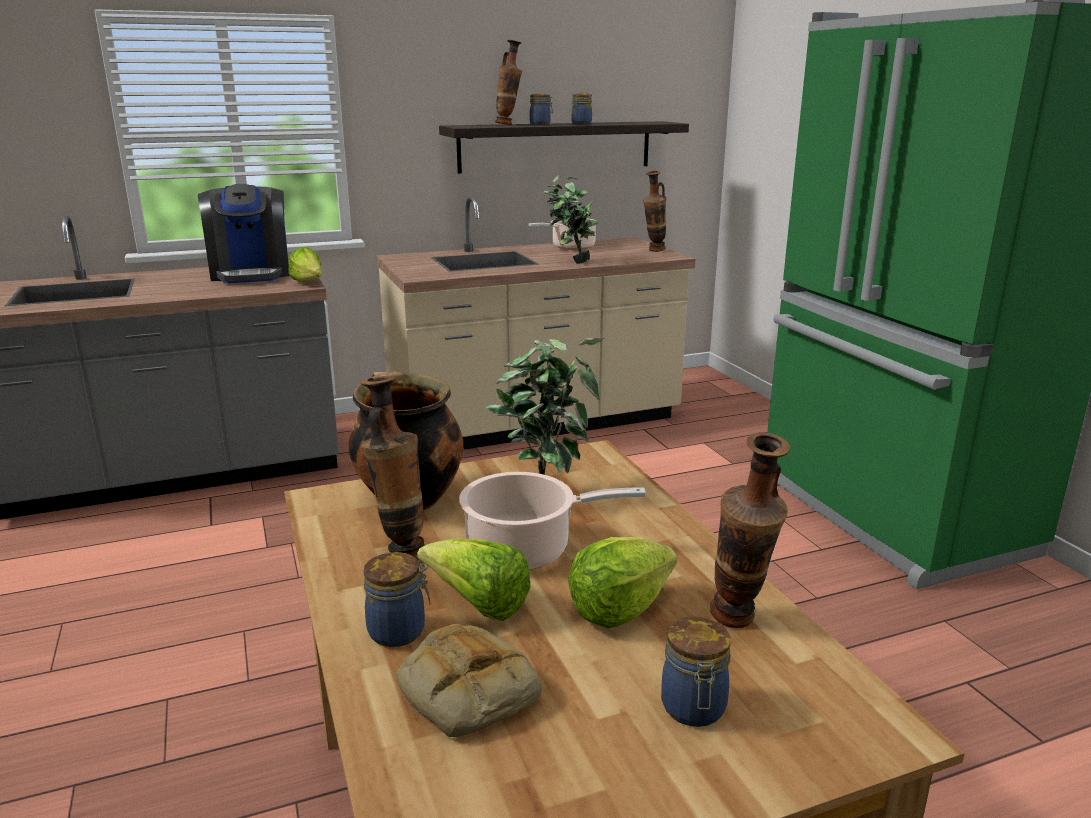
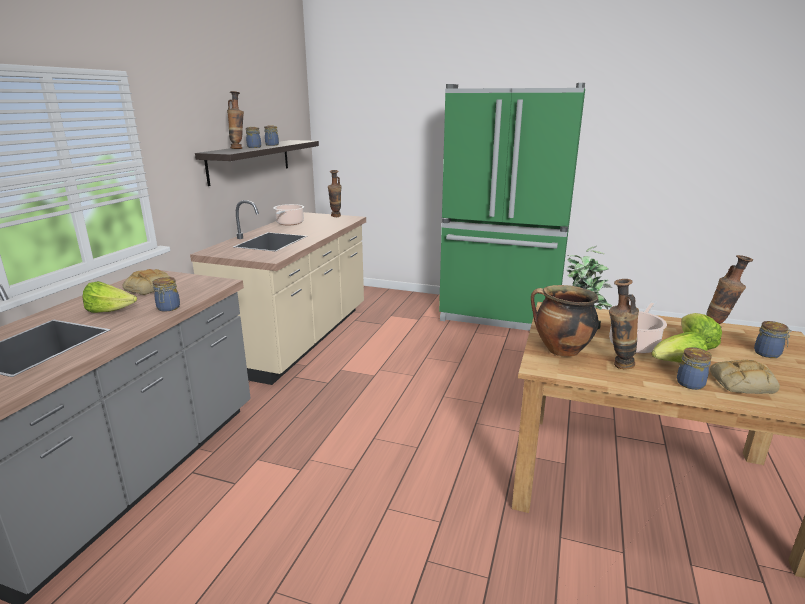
camera: 50 degrees left, 0 degrees up
coffee machine [198,184,290,283] -> bread [122,269,170,295]
lettuce [288,247,322,282] -> lettuce moved to [82,281,137,313]
potted plant [543,175,598,264] -> none
none -> jar [153,277,180,312]

